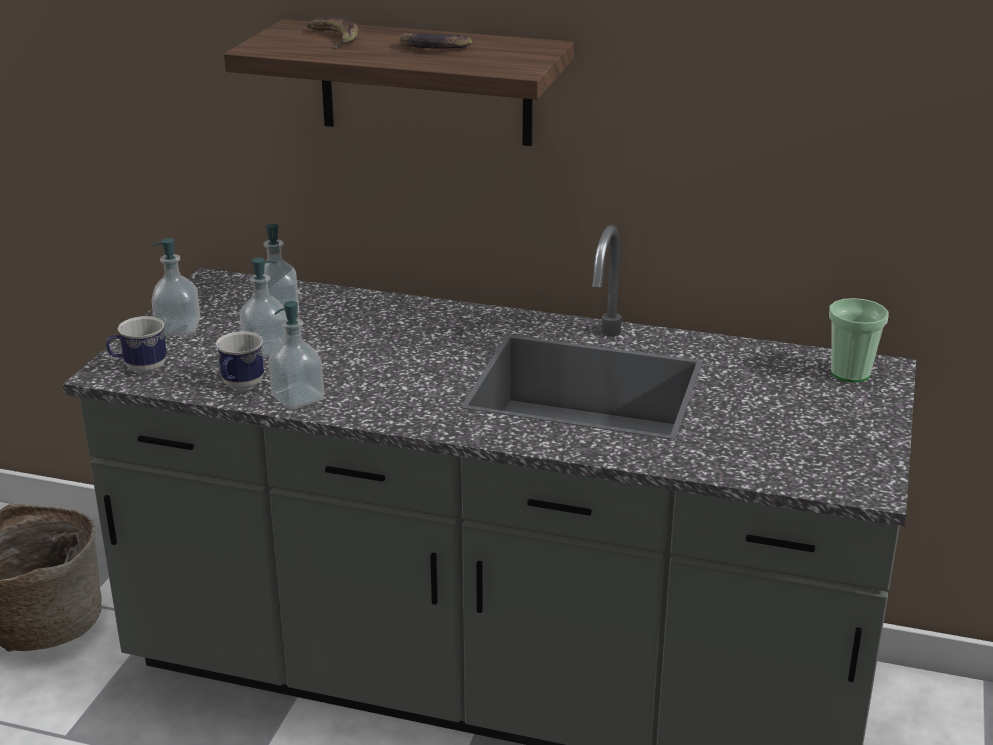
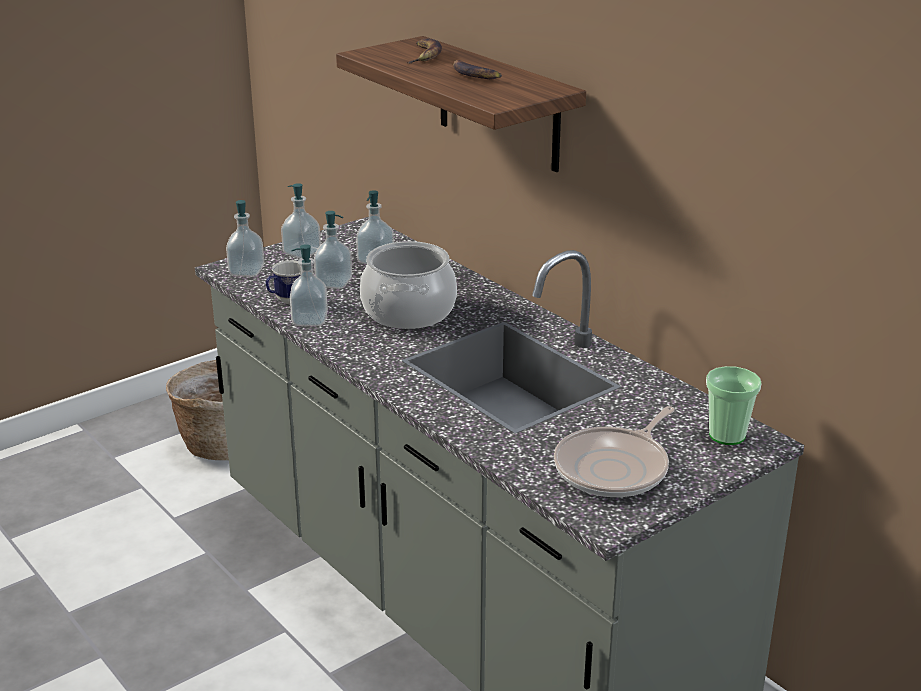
camera: 35 degrees right, 0 degrees up
mug [106,316,167,374] -> soap dispenser [226,200,264,277]
none -> cooking pot [360,241,457,329]
none -> frying pan [554,406,675,497]

